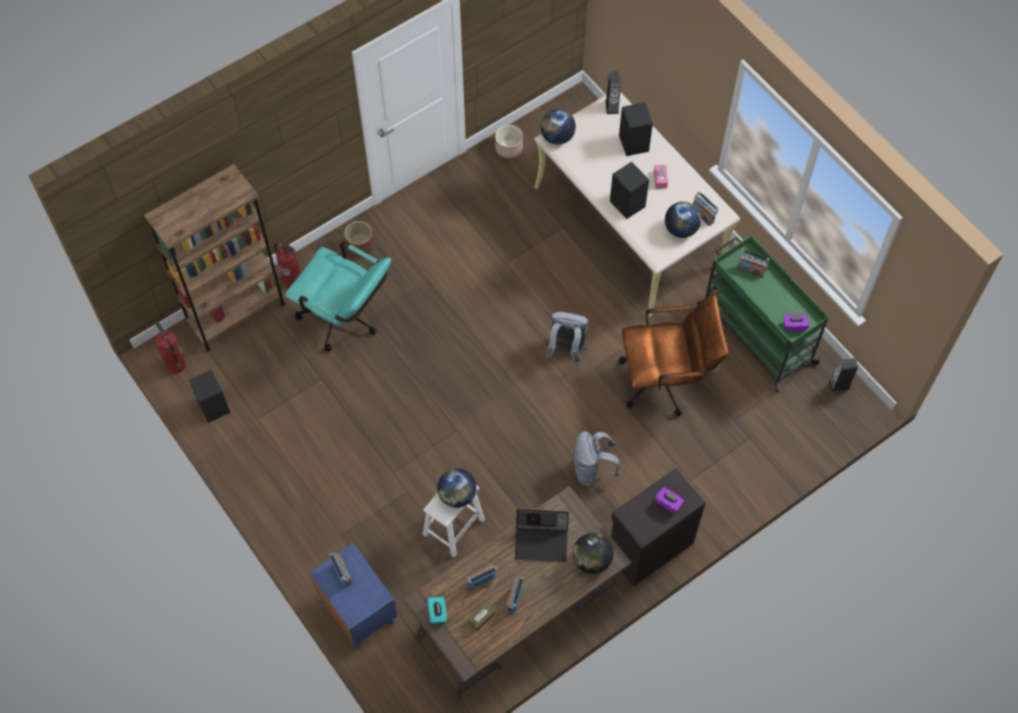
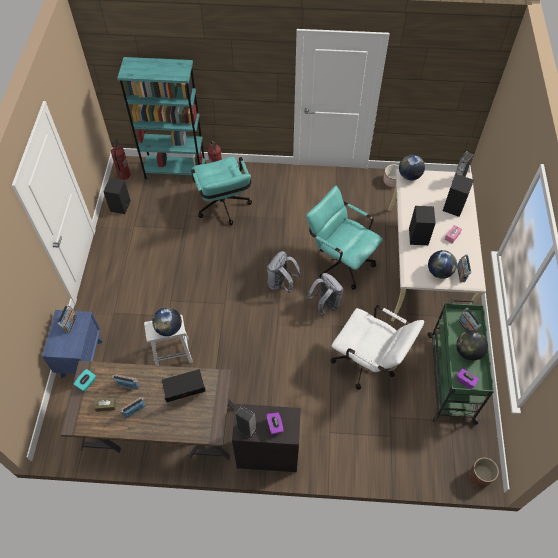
camera: 40 degrees right, 5 degrees down
brown bookcase [144,164,285,352] -> turquoise bookcase [117,57,206,180]
brown planter [344,221,373,258] -> brown planter moved to [469,458,499,488]
laptop [515,509,569,562] -> laptop turned 120 degrees clockwise [162,369,206,402]
grey backpack [572,431,620,486] -> grey backpack moved to [267,251,302,293]
globe [573,533,614,574] -> globe moved to [456,330,488,361]
brown office chair [619,293,729,416] -> white office chair [331,305,424,390]
speaker [829,358,858,392] -> speaker moved to [236,406,257,438]
none -> turquoise office chair [306,186,383,290]

